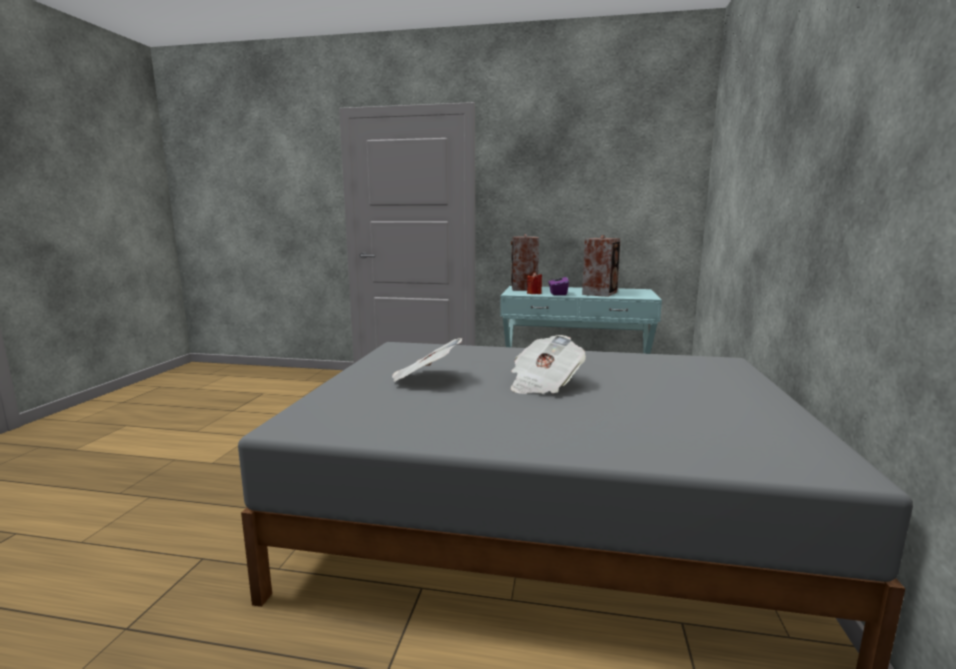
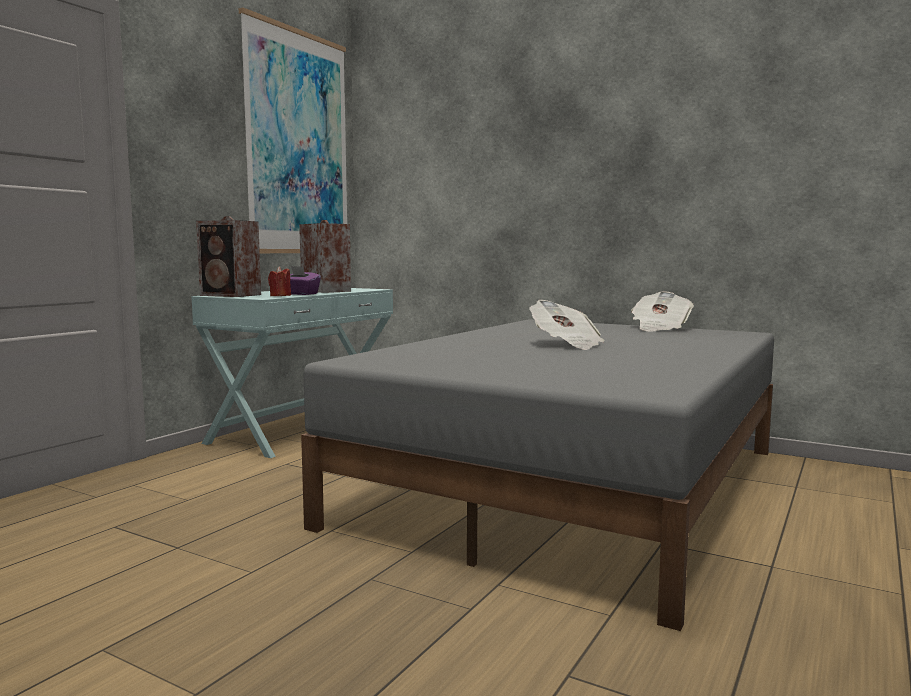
camera: 70 degrees left, 5 degrees down
newspaper [392,338,462,383] -> newspaper moved to [631,291,694,332]
none -> picture [239,7,347,253]

